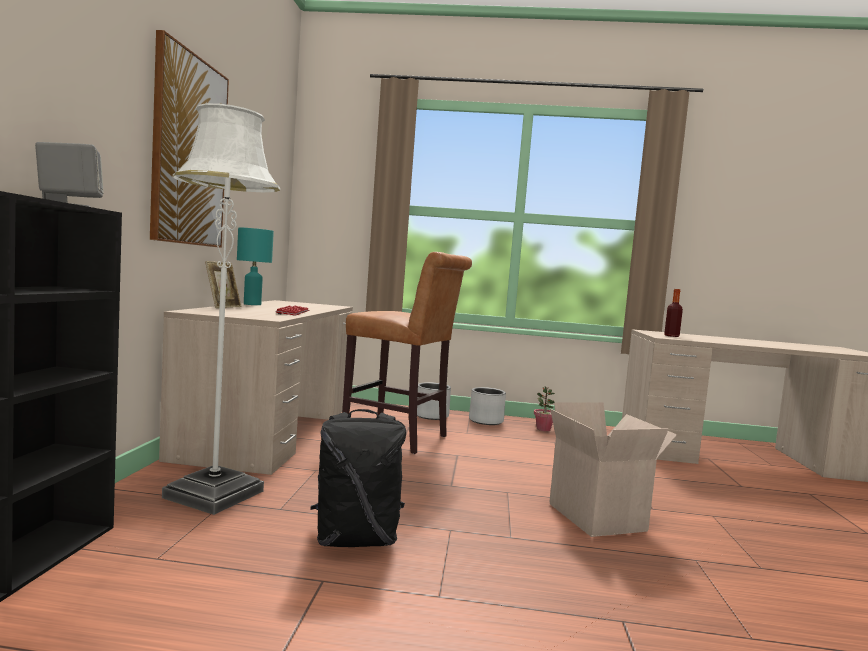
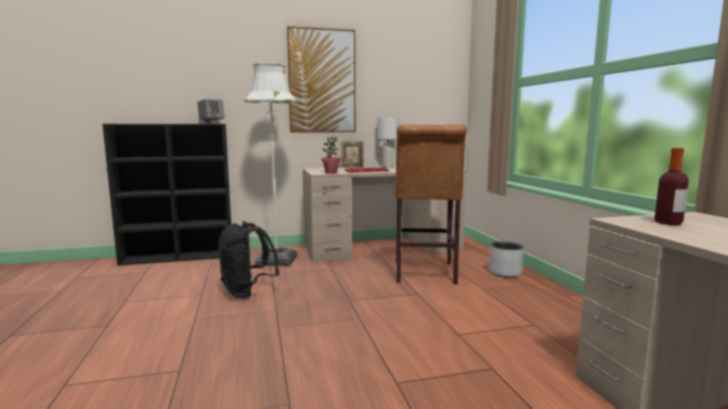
camera: 70 degrees right, 5 degrees up
turquoise table lamp [237,227,274,305] -> white table lamp [377,118,399,167]
grey planter [469,387,506,425] -> none
potted plant [534,386,555,431] -> potted plant moved to [321,137,340,174]
cardboard box [550,402,677,537] -> none

